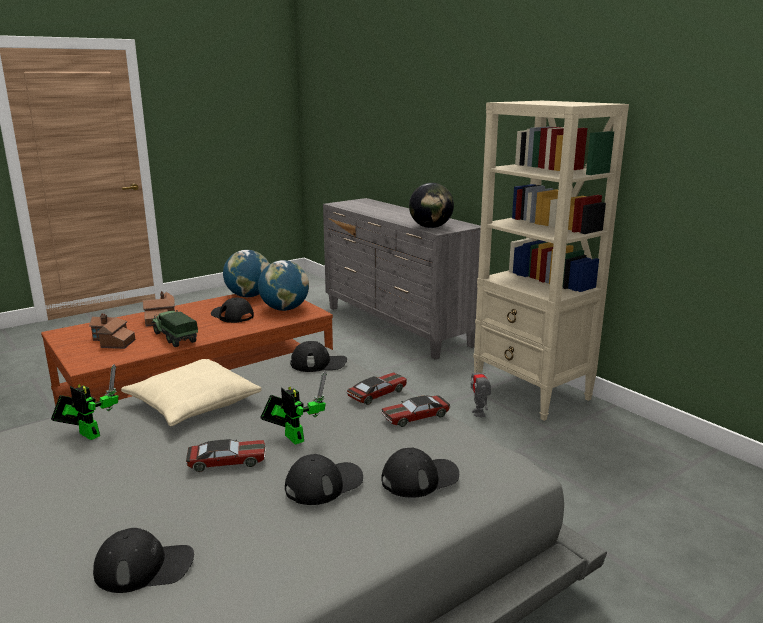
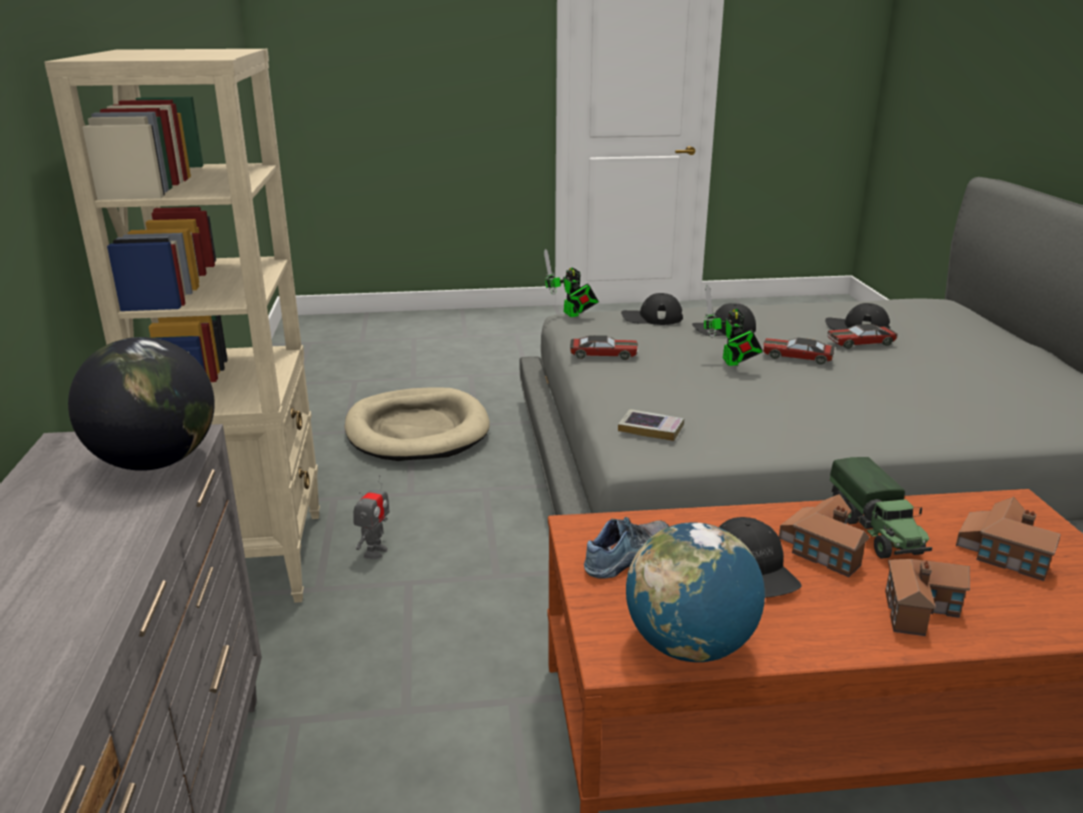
camera: 150 degrees left, 5 degrees up
toy robot [51,364,118,440] -> toy robot moved to [544,249,599,317]
beige pillow [121,359,262,426] -> none
globe [258,260,309,311] -> shoe [584,517,669,579]
black cap [290,341,347,372] -> book [618,409,684,441]
toy car [347,372,407,405] -> toy car moved to [827,324,898,349]
none -> beige dog bed [344,387,490,461]
none -> toy house [779,494,869,577]

